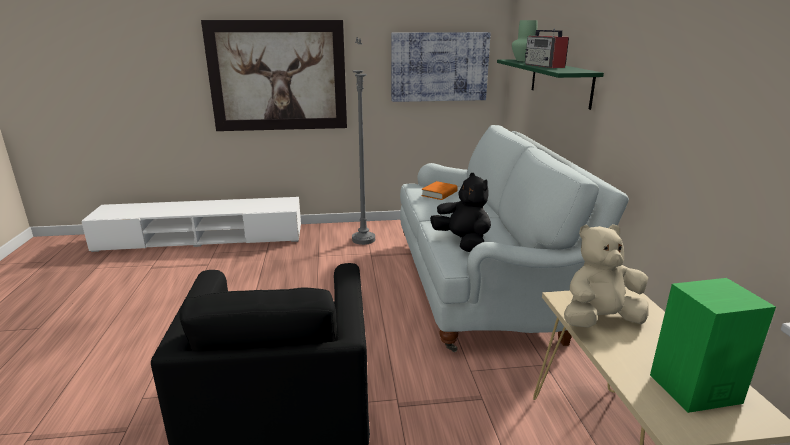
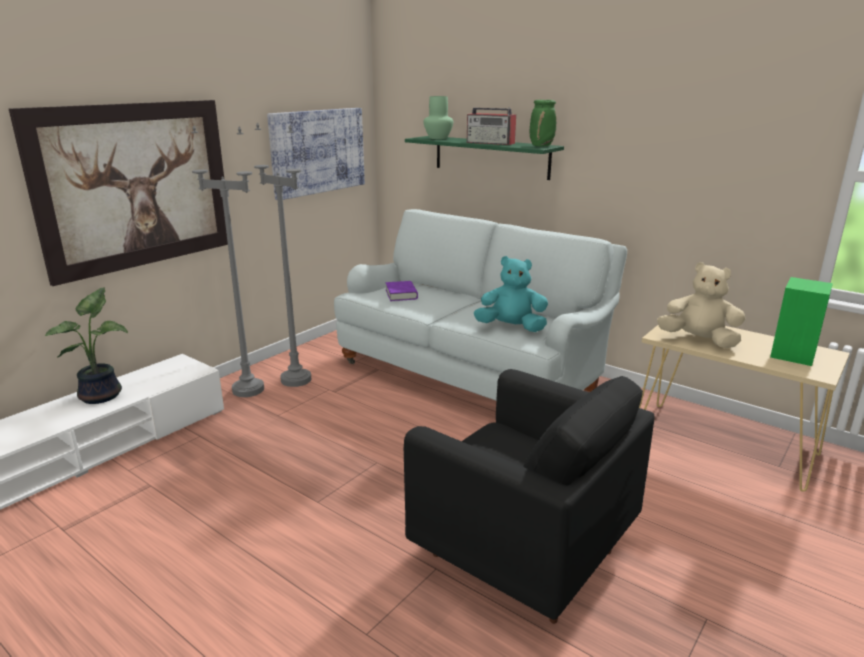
camera: 45 degrees left, 0 degrees up
orange book [421,181,458,200] -> purple book [385,281,418,301]
black plush toy [430,173,491,252] -> turquoise plush toy [474,256,548,332]
beige plush toy [564,224,649,328] -> beige plush toy turned 90 degrees clockwise [657,262,745,348]
none -> potted plant [45,288,128,404]
none -> grey floor lamp [191,125,264,397]
none -> green vase [530,100,557,146]

